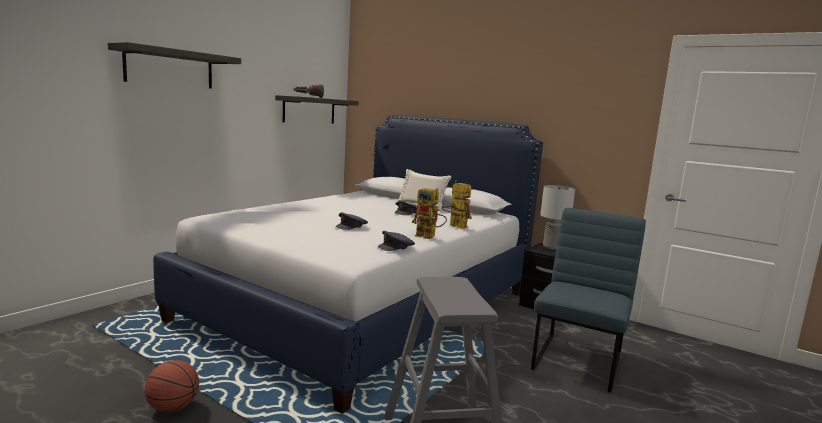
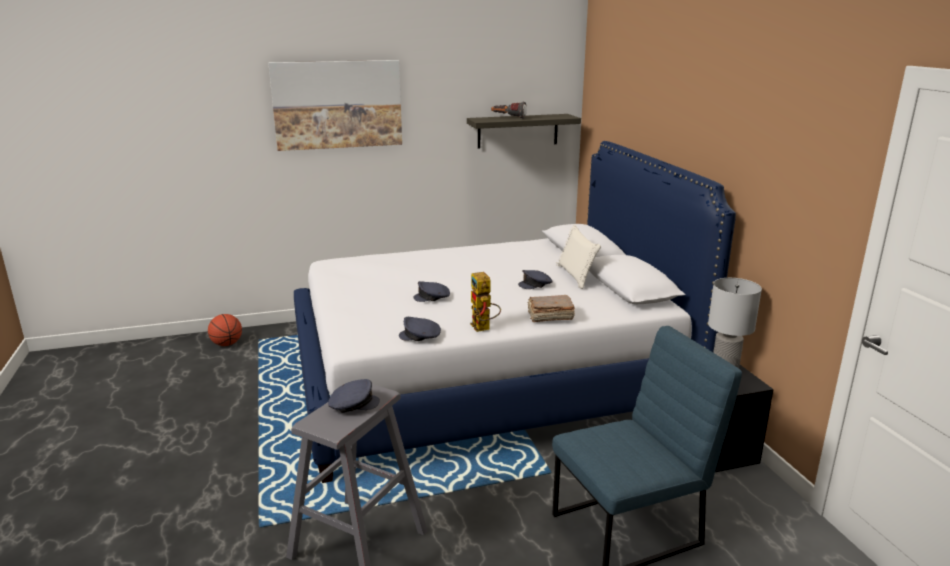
camera: 40 degrees right, 10 degrees up
shelf [108,42,241,89] -> picture [268,60,402,151]
basketball [144,360,199,412] -> basketball moved to [208,314,242,346]
toy robot [442,180,472,229] -> brown book [527,295,575,322]
none -> grey cap [328,379,380,413]

